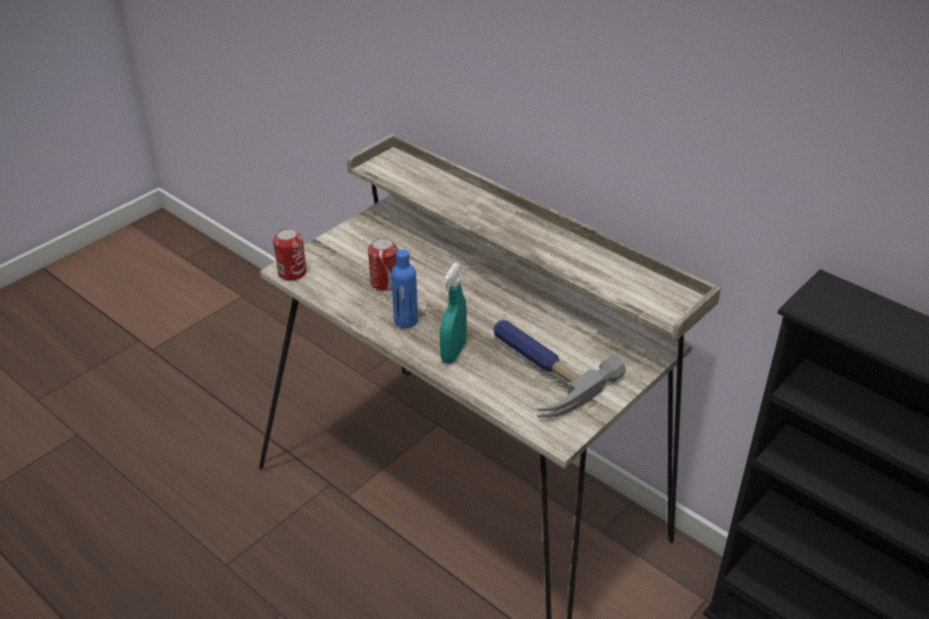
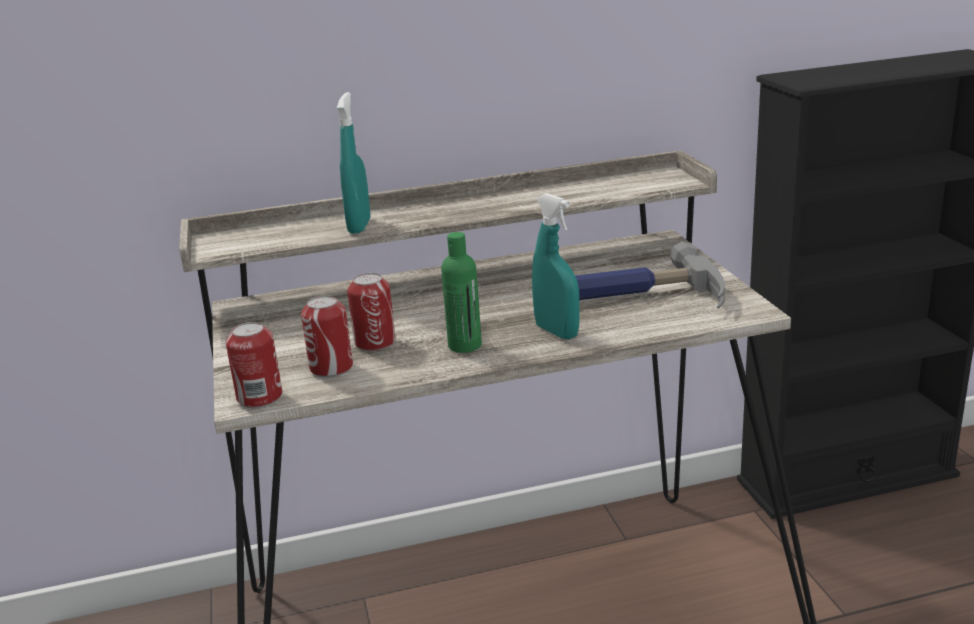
camera: 55 degrees left, 15 degrees down
blue bottle [391,250,418,328] -> green bottle [441,232,482,353]
none -> can [301,295,353,378]
none -> turquoise spray bottle [337,92,370,234]

